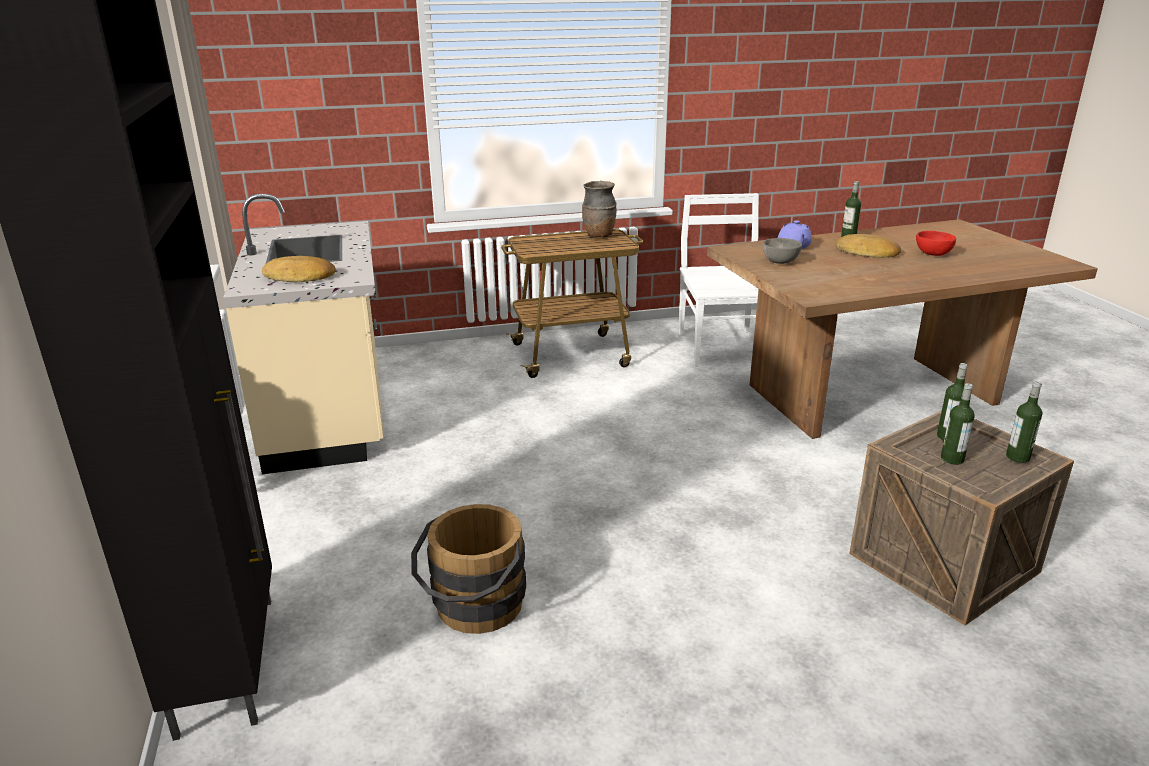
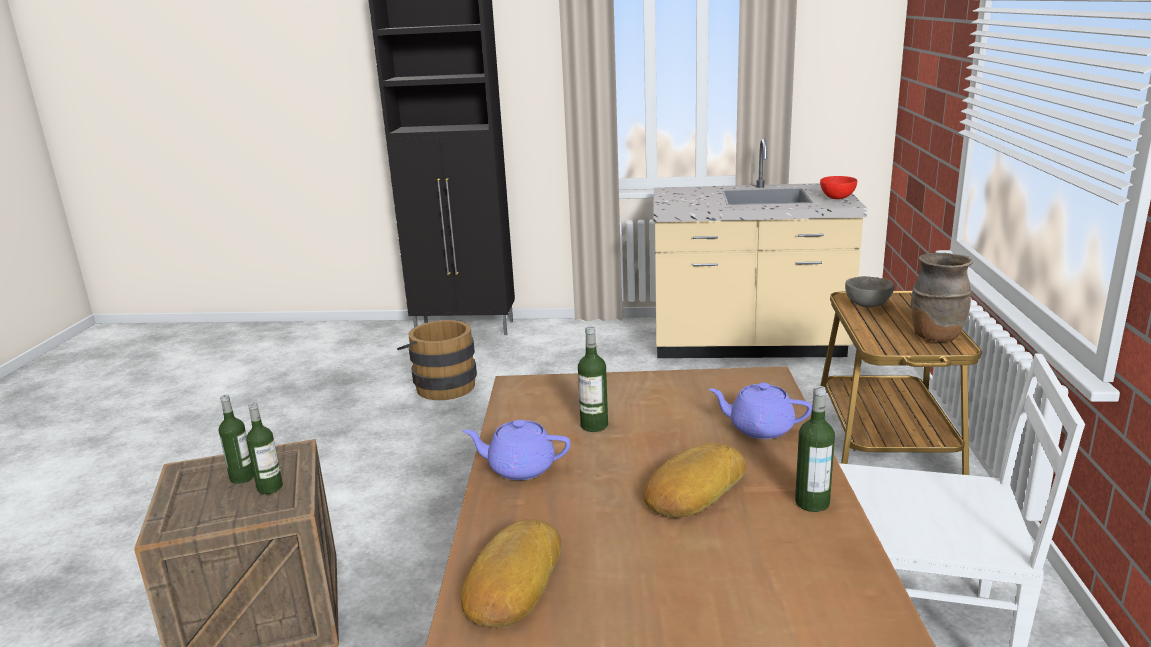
camera: 110 degrees right, 5 degrees down
bread [262,256,336,282] -> bread moved to [461,519,562,627]
grey bowl [762,238,802,264] -> grey bowl moved to [845,276,894,307]
red bowl [916,231,956,256] -> red bowl moved to [820,176,857,199]
bottle [1006,381,1043,463] -> bottle moved to [578,326,608,432]
none -> purple teapot [463,420,571,480]

